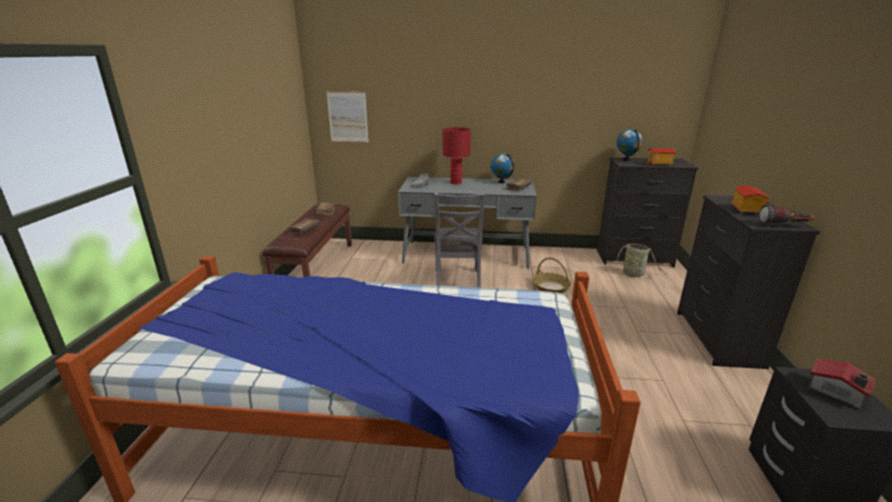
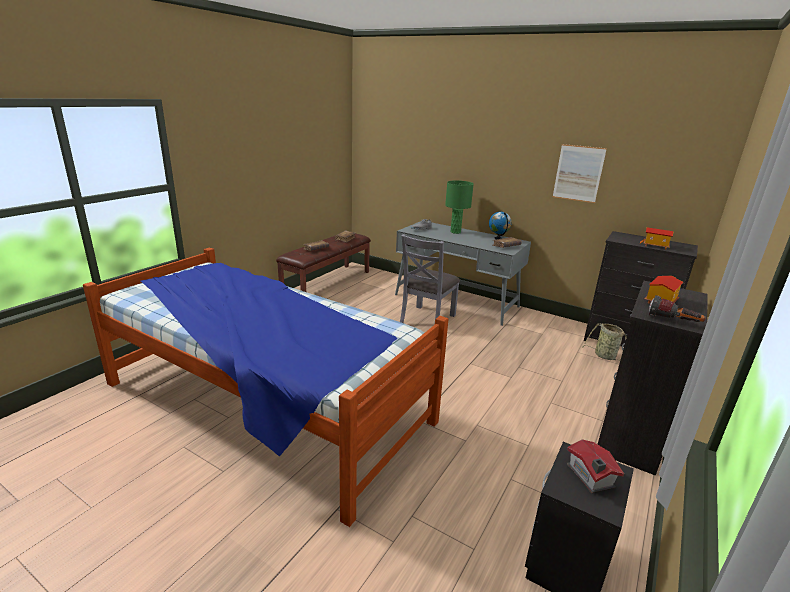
camera: 25 degrees right, 0 degrees up
picture [326,91,369,143] -> picture moved to [553,144,607,203]
red table lamp [443,127,471,184] -> green table lamp [445,180,474,234]
basket [533,258,572,293] -> none
globe [617,129,643,161] -> none

